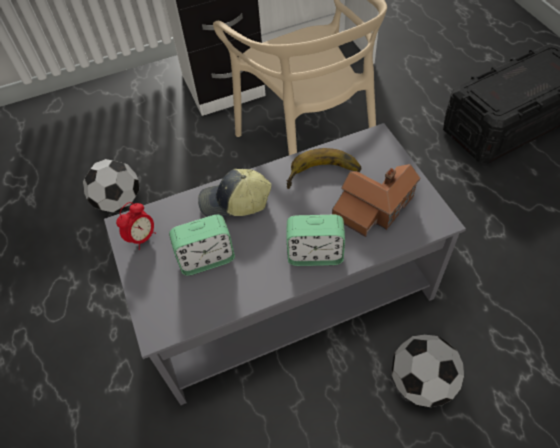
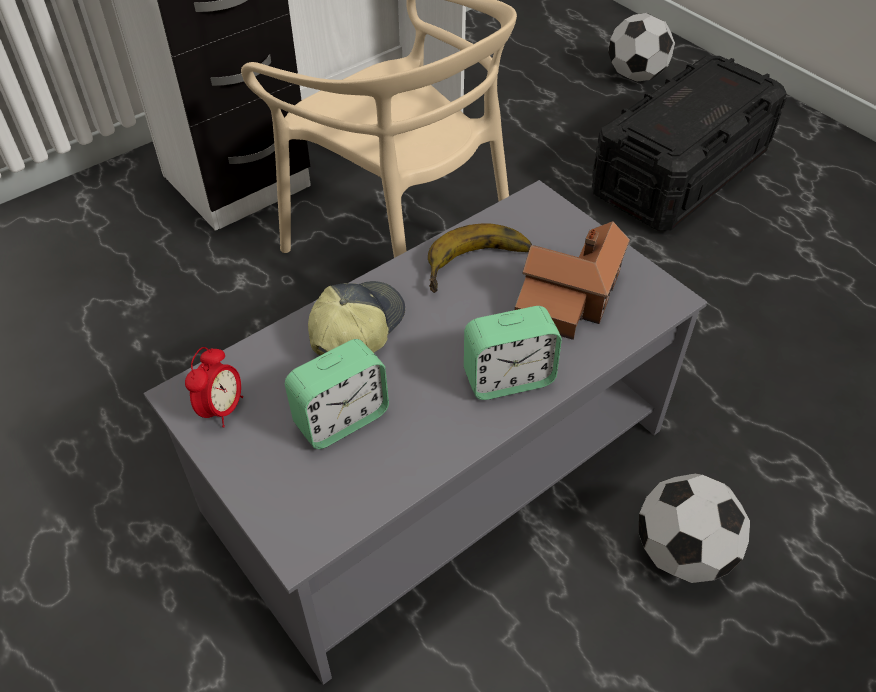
camera: 20 degrees left, 5 degrees down
football [83,159,139,213] -> football moved to [608,13,675,82]
cap [198,169,272,217] -> cap turned 135 degrees clockwise [308,281,405,355]

